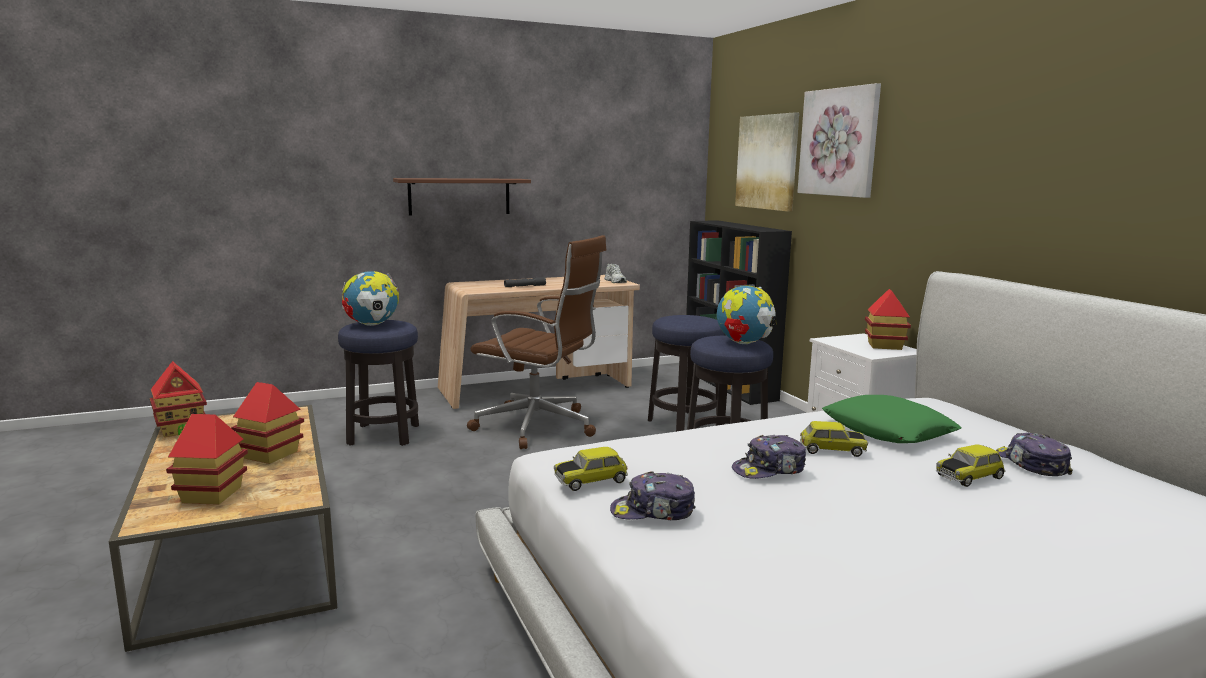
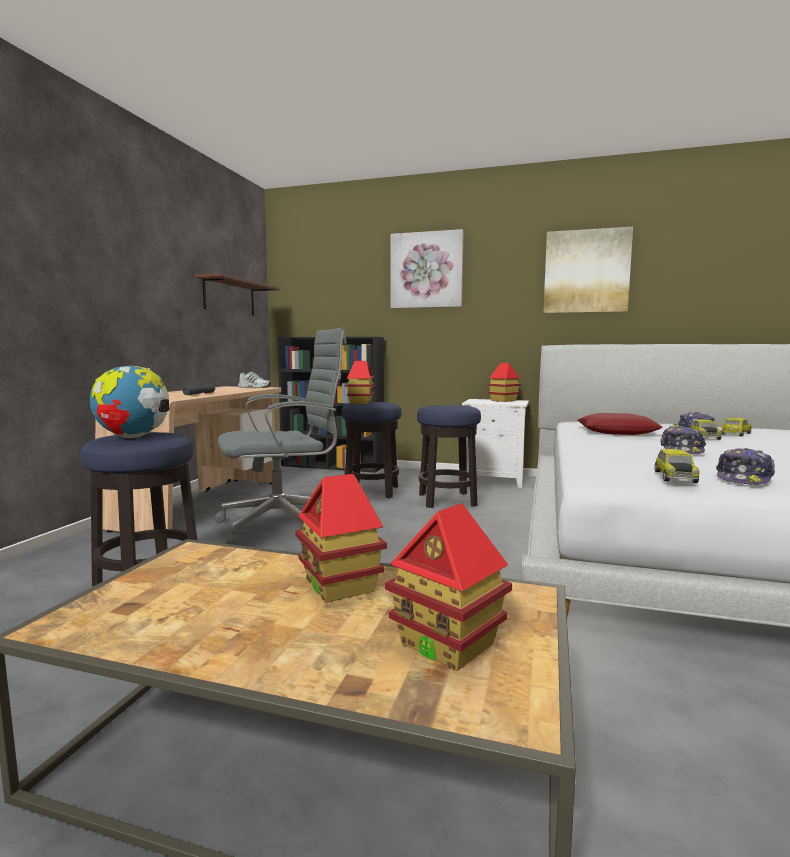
camera: 50 degrees left, 5 degrees down
toy house [150,361,207,437] -> toy house moved to [346,361,375,404]
brown shelf [393,178,531,215] -> brown shelf moved to [195,273,280,315]
brown office chair [467,235,606,449] -> grey office chair [214,328,347,545]
globe [717,285,777,344] -> none
picture [735,112,799,211] -> picture moved to [543,227,633,313]
toy car [800,421,868,457] -> toy car moved to [721,418,752,437]
green pillow [822,395,962,443] -> red pillow [578,413,663,435]

